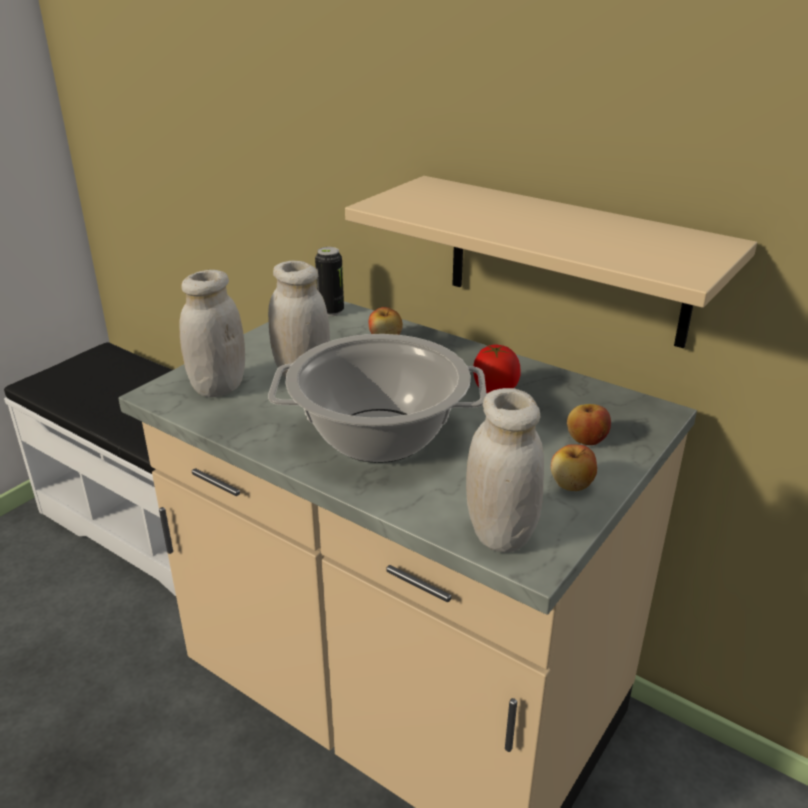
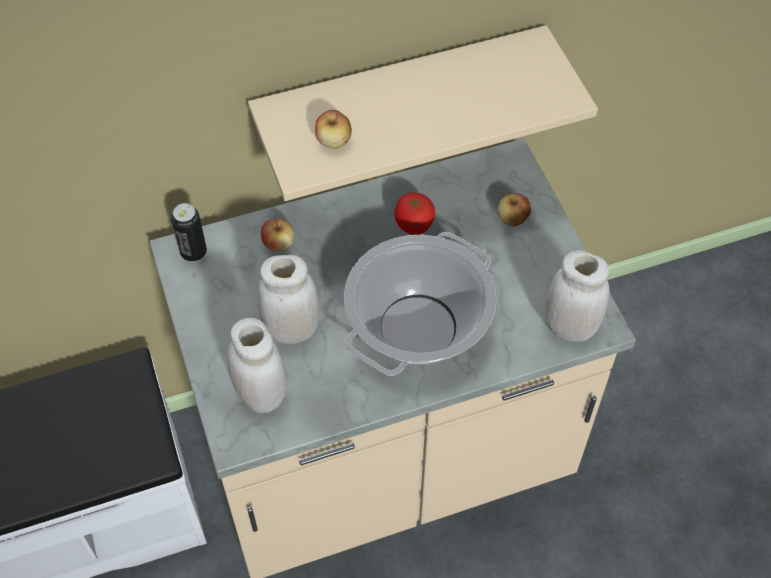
camera: 55 degrees left, 25 degrees up
apple [551,444,597,491] -> apple moved to [315,110,352,149]

